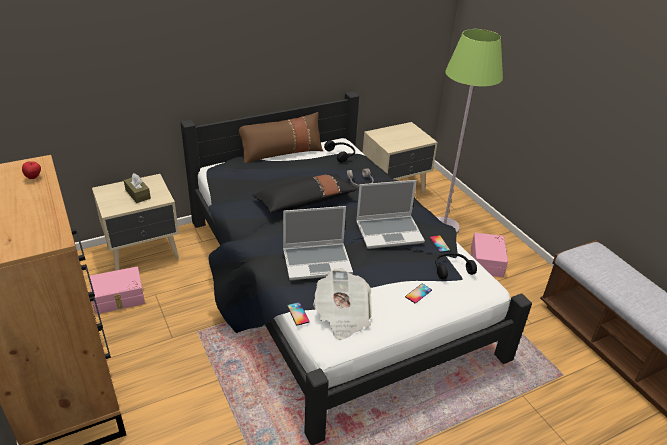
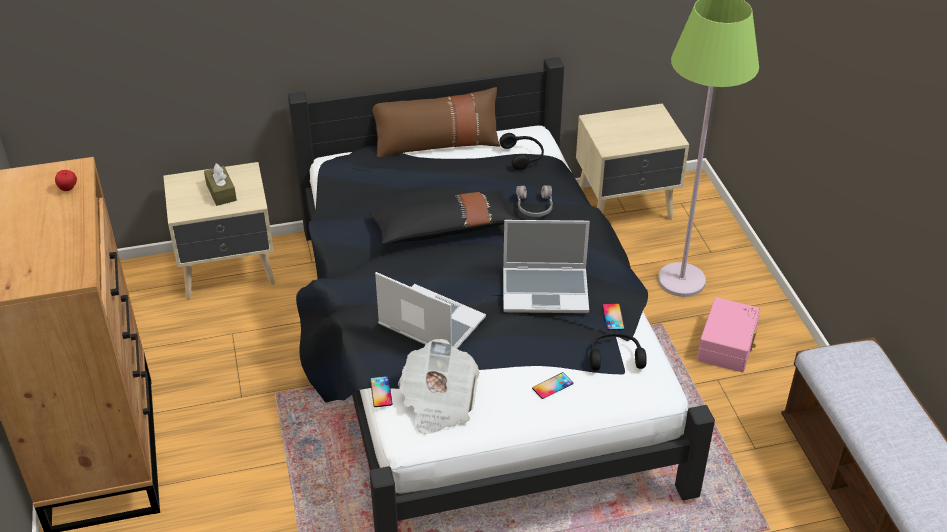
camera: 15 degrees right, 5 degrees up
pink storage box [90,267,145,314] -> none
laptop [283,206,353,280] -> laptop turned 150 degrees counterclockwise [375,272,486,349]

